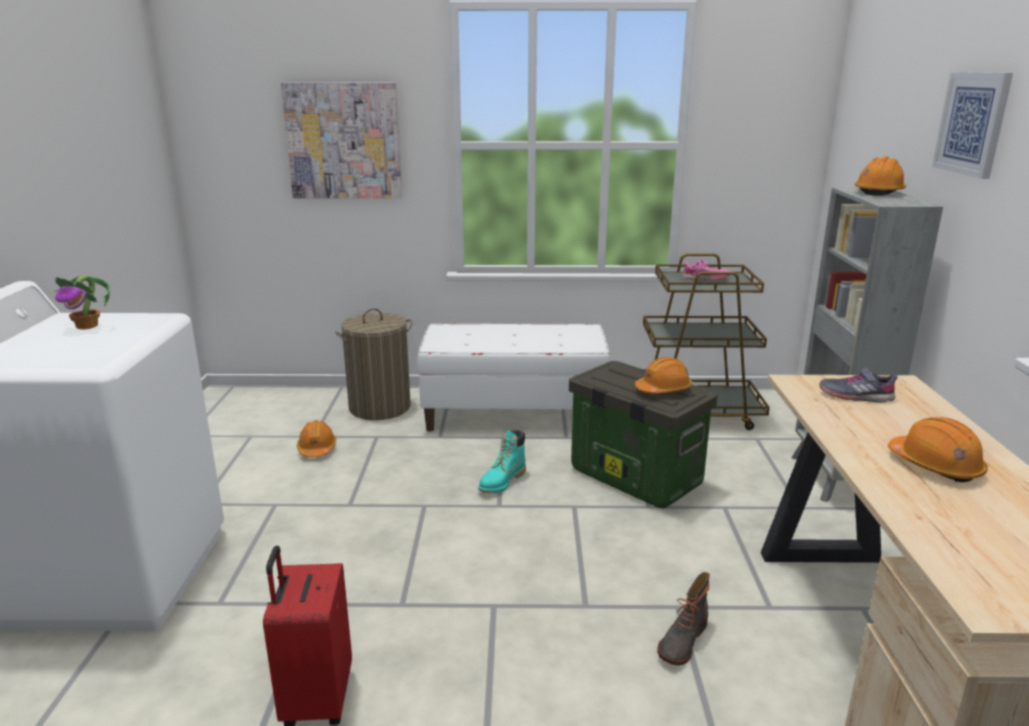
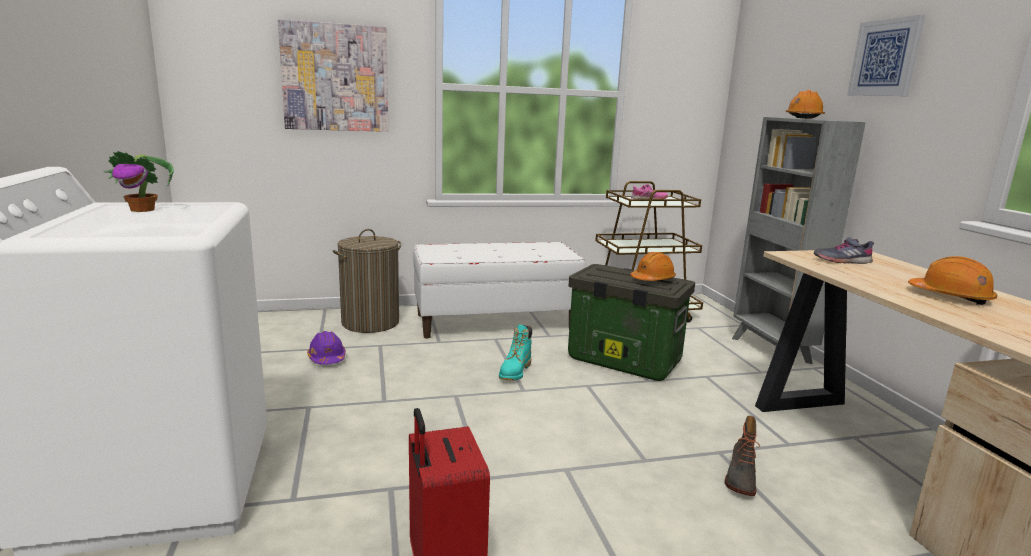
camera: 15 degrees left, 5 degrees down
orange hard hat [297,420,336,457] -> purple hard hat [307,331,346,365]

